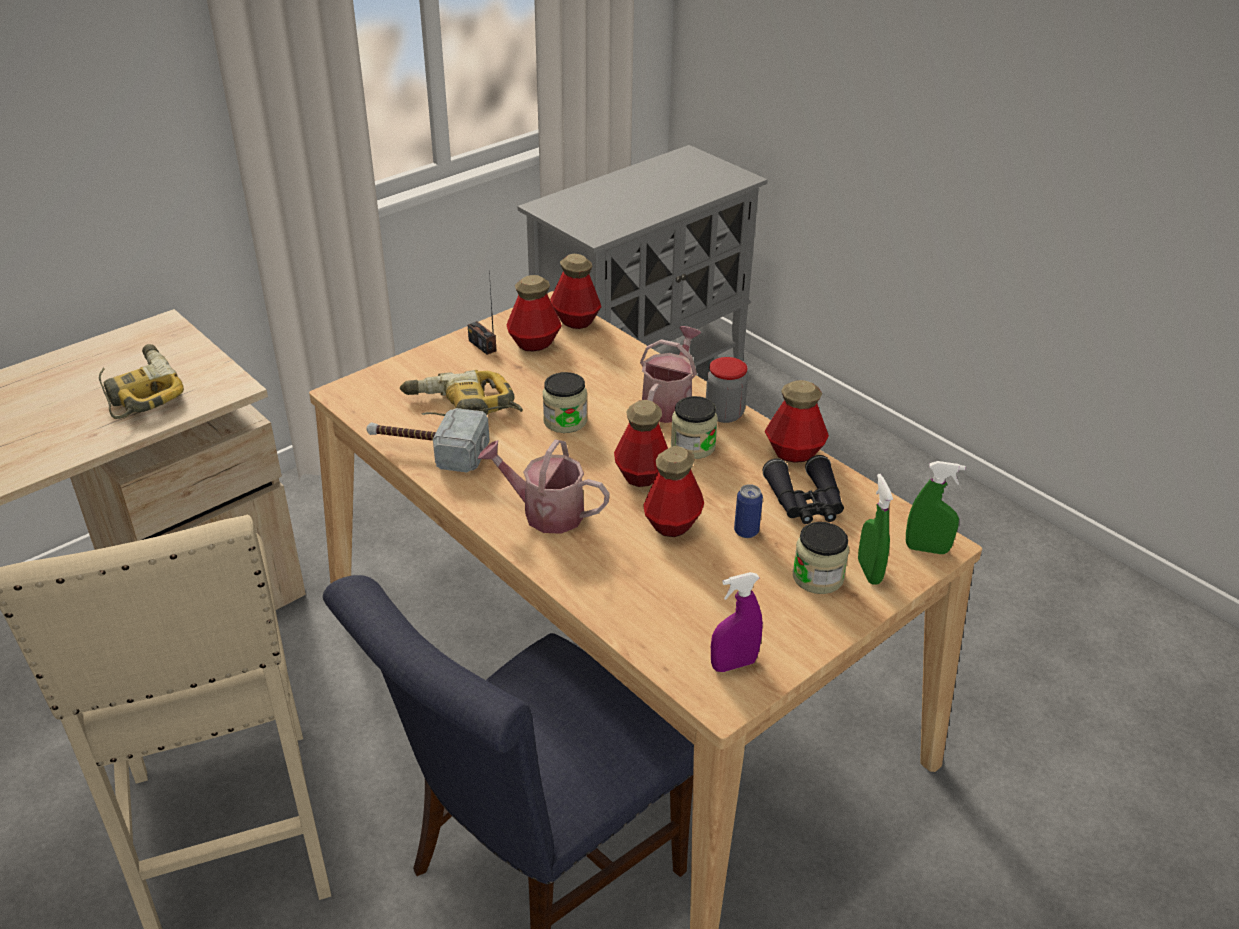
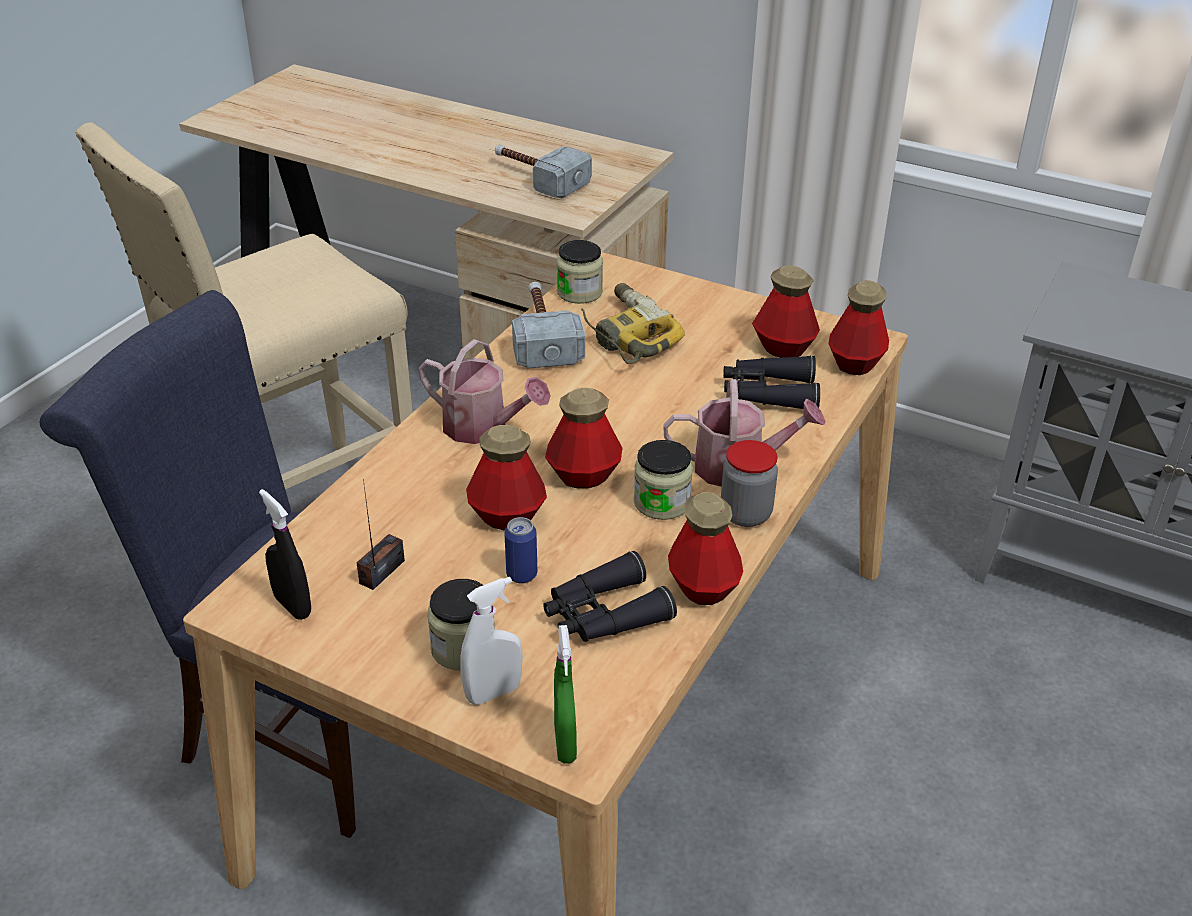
camera: 70 degrees right, 0 degrees up
power drill [99,344,184,419] -> hammer [495,144,592,199]
radio [468,271,497,355] -> radio moved to [357,479,405,590]
watering can [477,439,610,534] -> watering can turned 120 degrees clockwise [418,339,551,444]
jar [543,372,587,433] -> jar moved to [556,240,603,304]
purple spray bottle [711,572,763,672] -> black spray bottle [259,489,311,620]
green spray bottle [858,474,893,585] -> white spray bottle [460,577,523,705]
none -> black binoculars [723,355,820,409]

